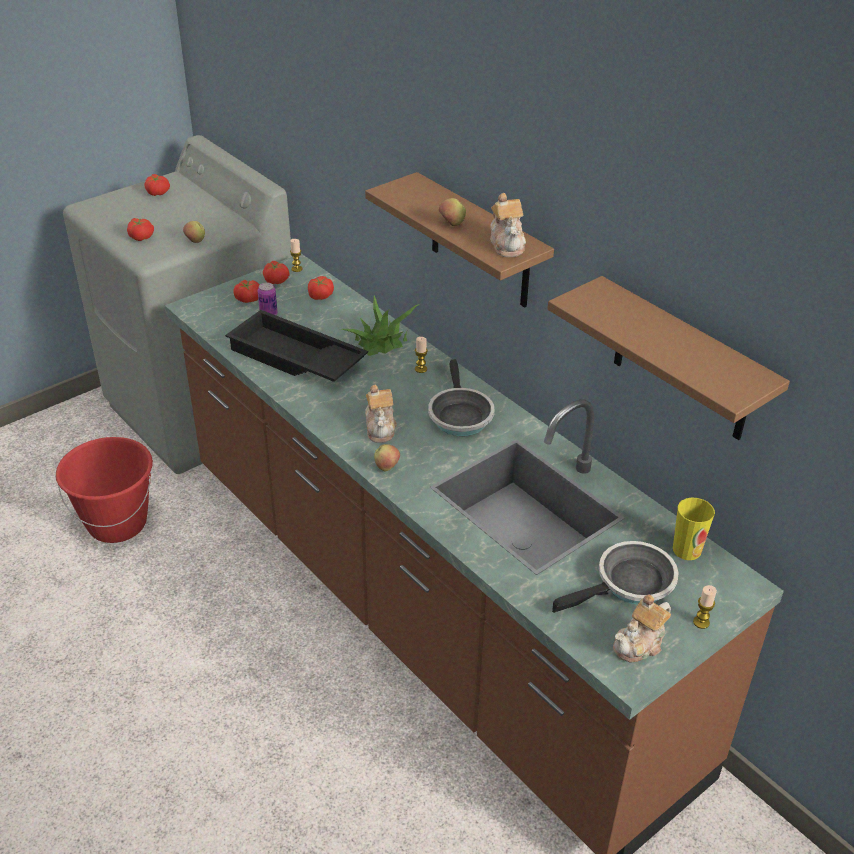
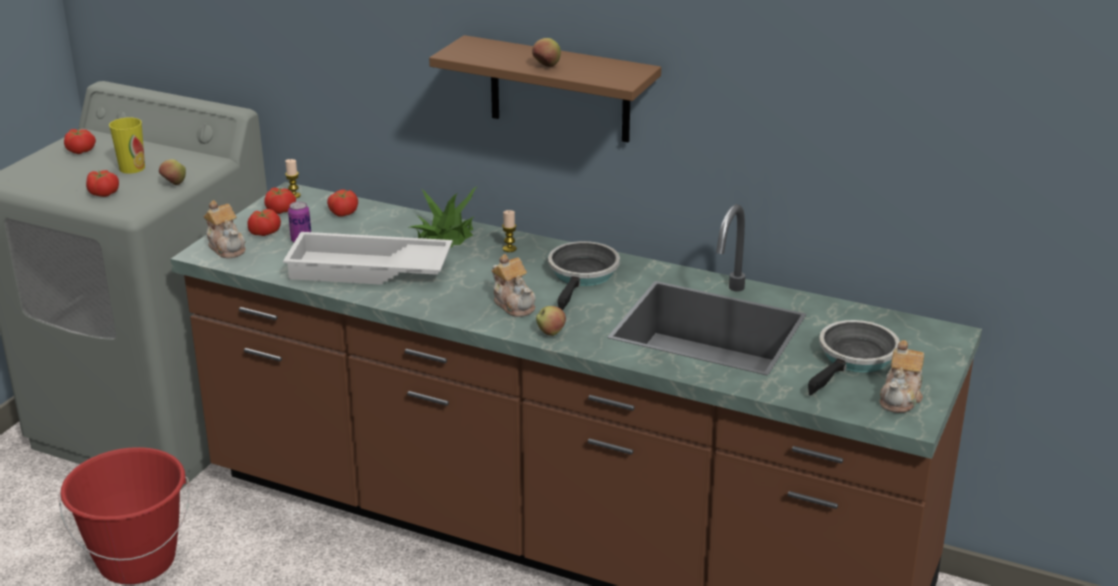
camera: 25 degrees left, 10 degrees down
black tray [225,310,368,382] -> white tray [283,232,452,285]
frying pan [428,359,494,436] -> frying pan turned 135 degrees counterclockwise [548,241,620,310]
teapot [490,193,526,257] -> teapot moved to [203,200,246,259]
brown shelf [548,276,790,440] -> none
cup [673,498,715,560] -> cup moved to [109,118,145,174]
candle [693,585,717,629] -> none

